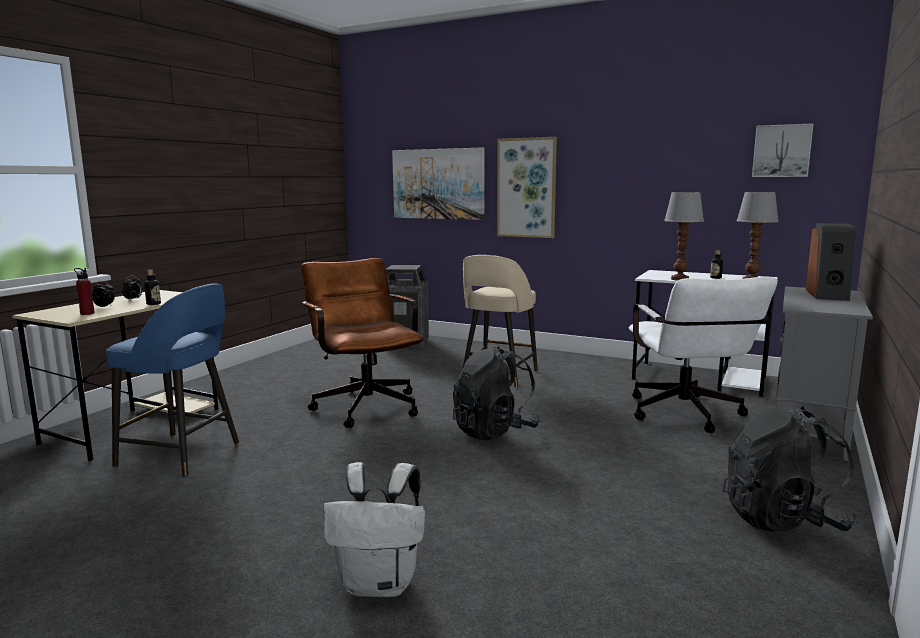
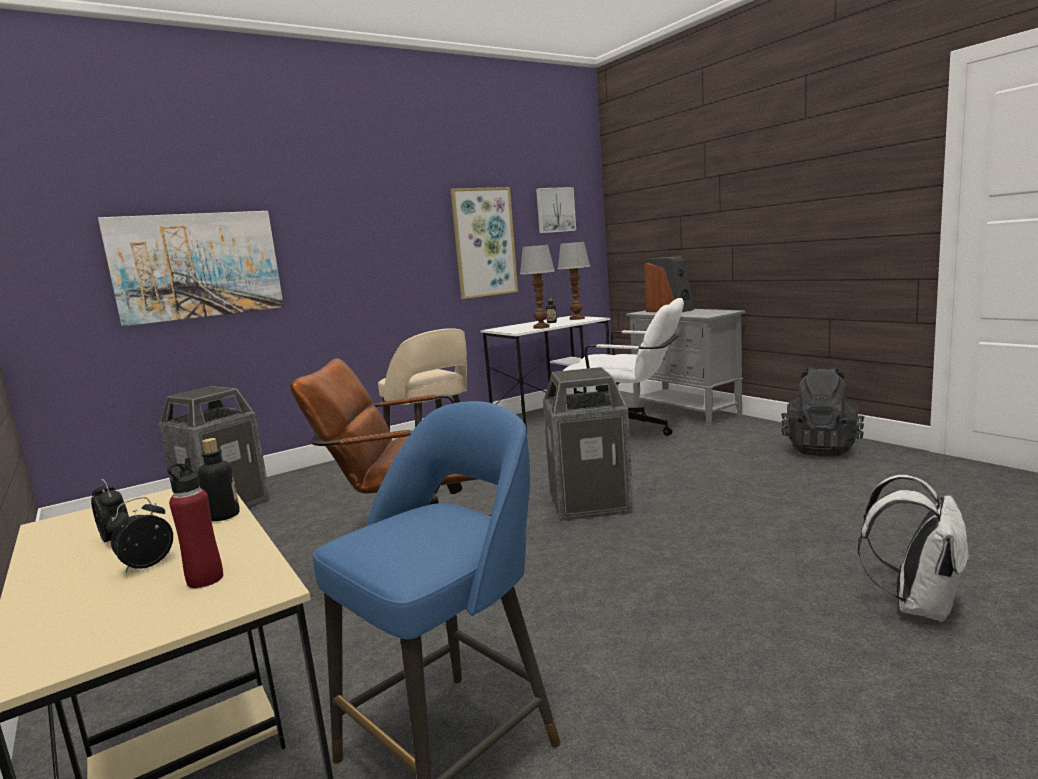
camera: 60 degrees left, 0 degrees up
black backpack [453,346,541,440] -> trash can [543,367,633,521]
picture [497,137,557,238] -> picture moved to [450,187,518,299]

